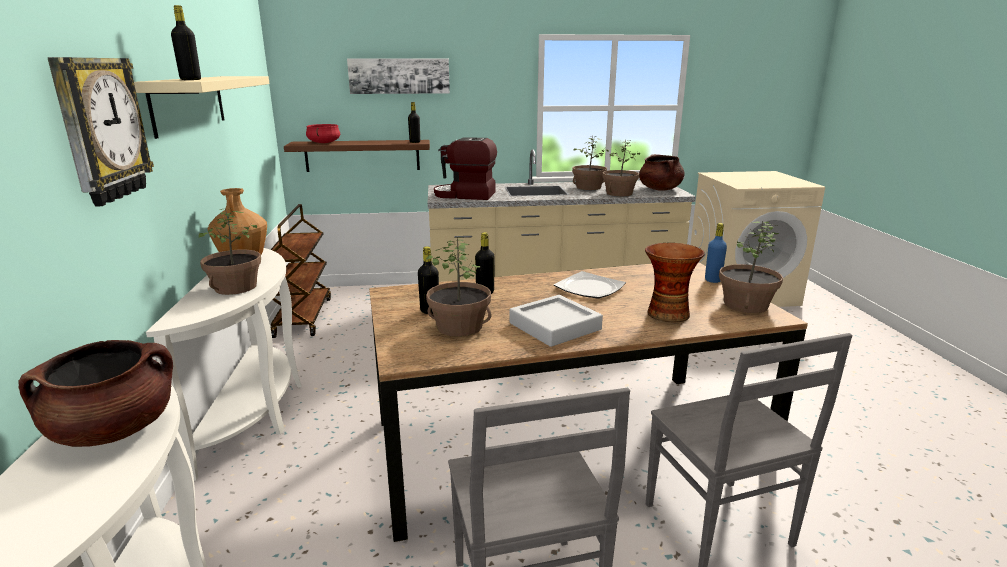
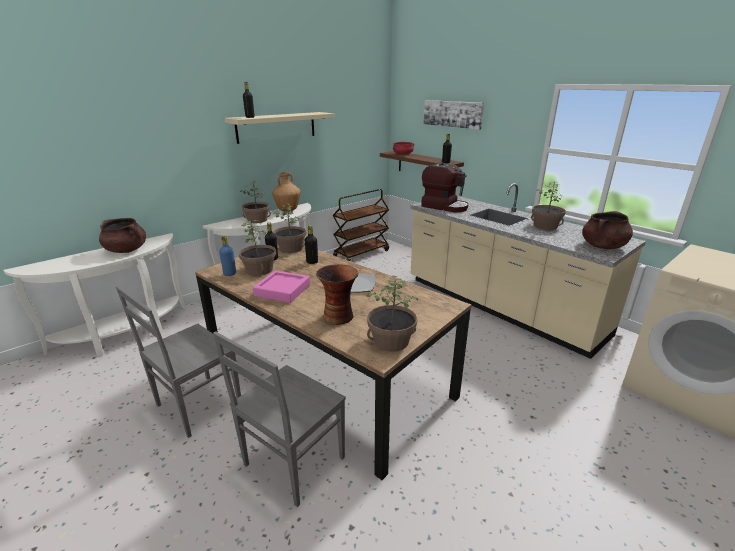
camera: 55 degrees right, 5 degrees up
wall clock [48,57,154,206] -> none
coffee machine [434,137,497,200] -> coffee machine turned 150 degrees clockwise [421,163,468,212]
grey tray [509,295,603,347] -> pink tray [253,270,310,303]
potted plant [602,140,640,196] -> potted plant moved to [273,204,306,253]
blue bottle [705,223,727,283] -> blue bottle moved to [219,235,236,276]

